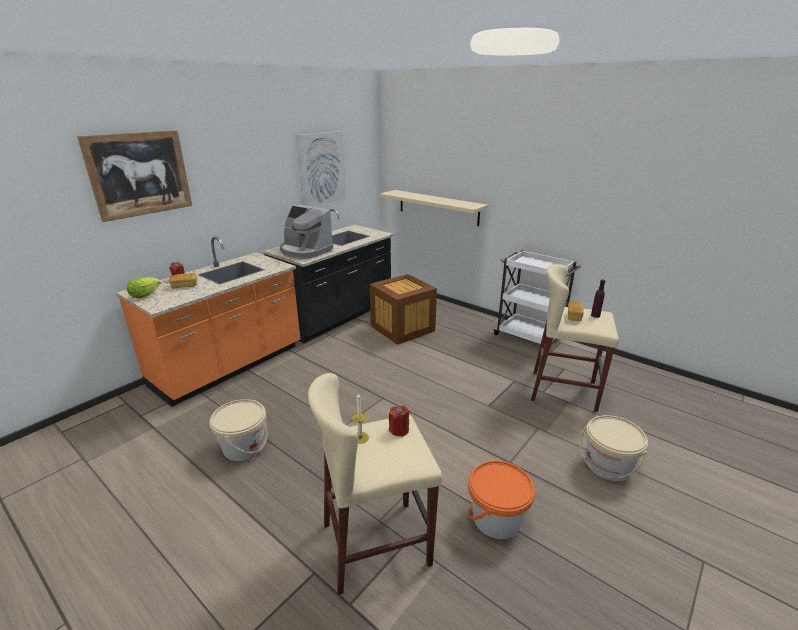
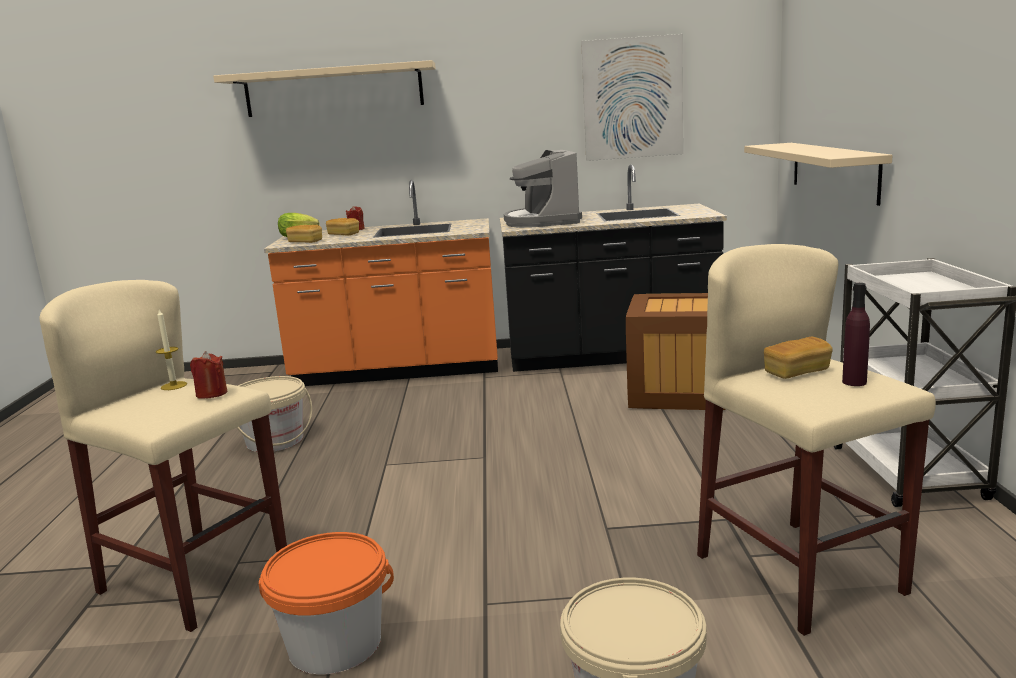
camera: 50 degrees right, 10 degrees down
picture [77,130,192,222] -> beige shelf [213,60,436,117]
none -> bread [286,225,322,243]

